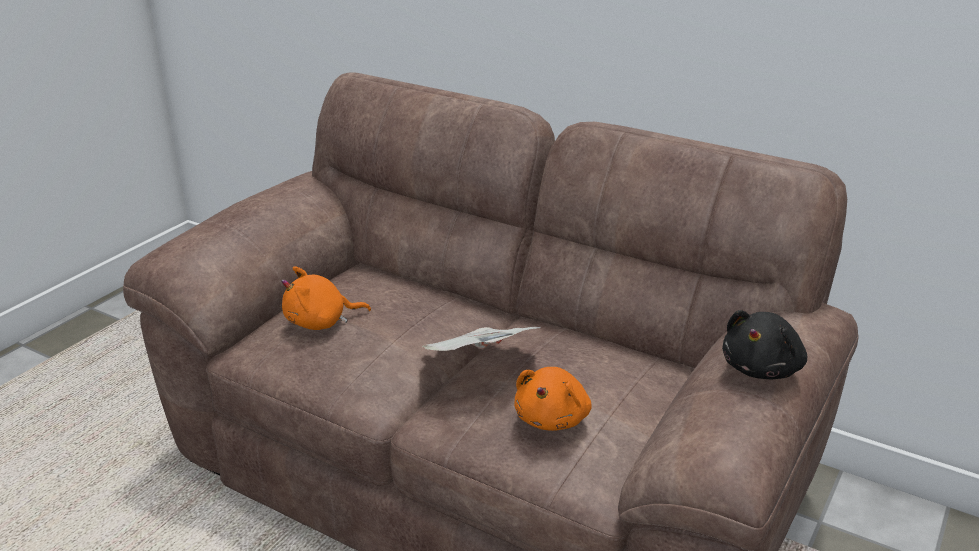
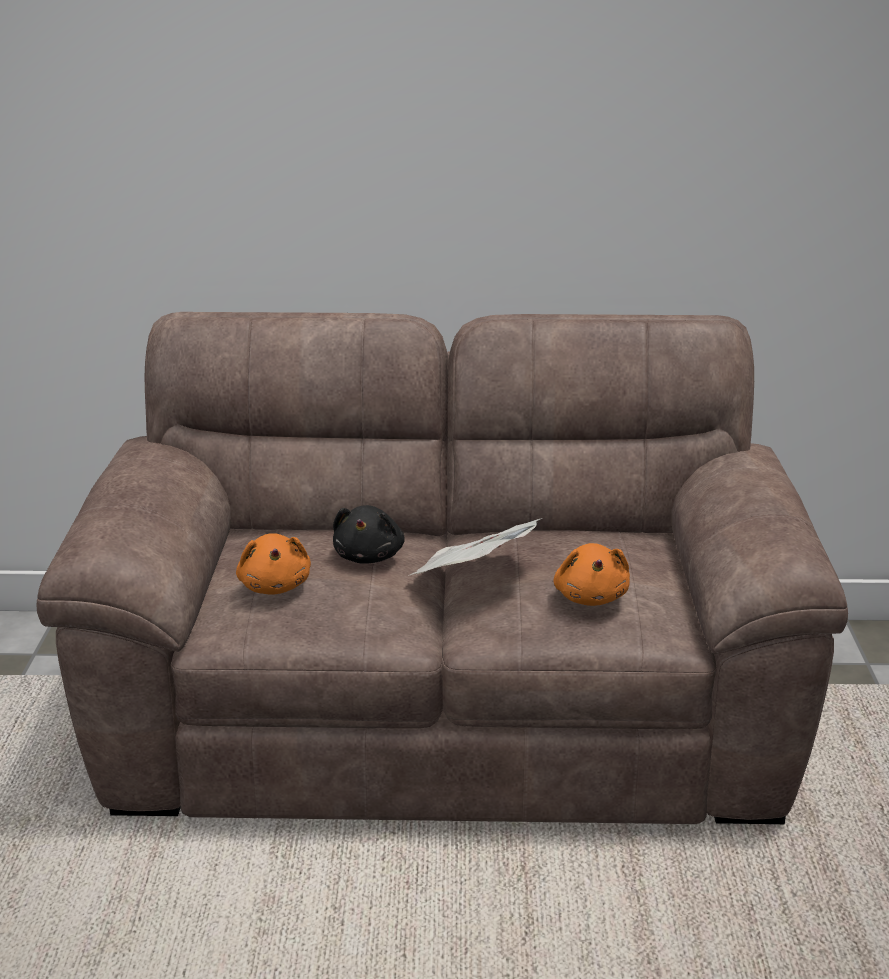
camera: 30 degrees left, 5 degrees down
orange plush toy [281,266,371,330] -> orange plush toy turned 60 degrees counterclockwise [236,533,311,595]
black plush toy [722,310,807,379] -> black plush toy moved to [333,505,405,564]

